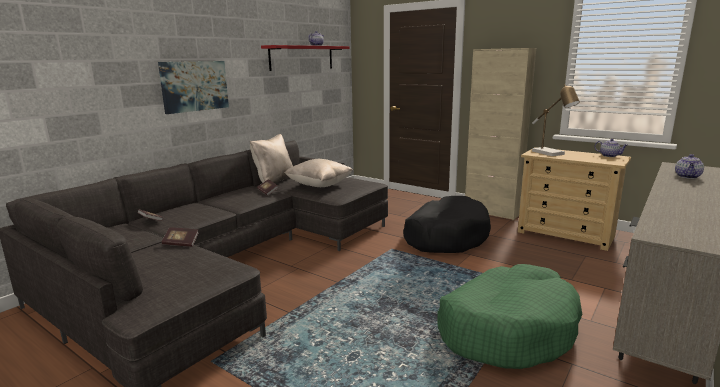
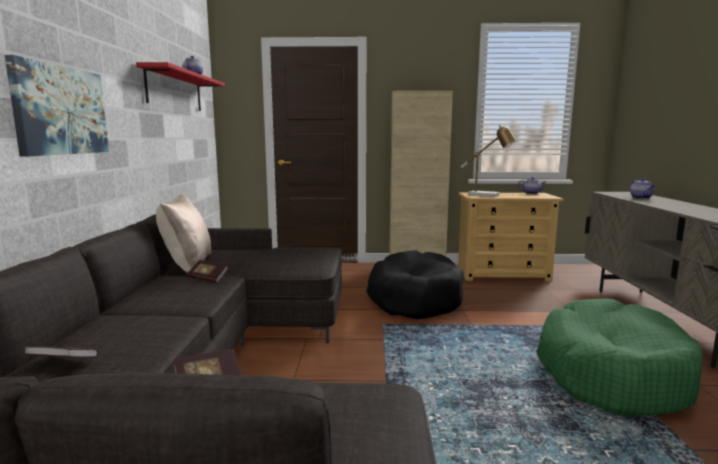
camera: 35 degrees left, 5 degrees down
beige pillow [284,159,353,187] -> none

